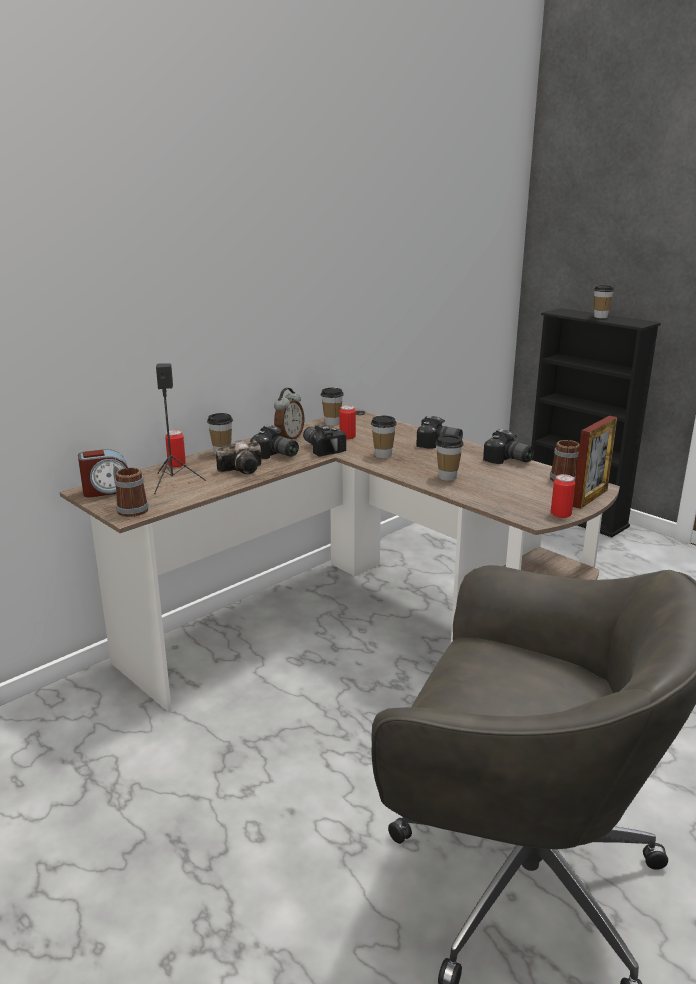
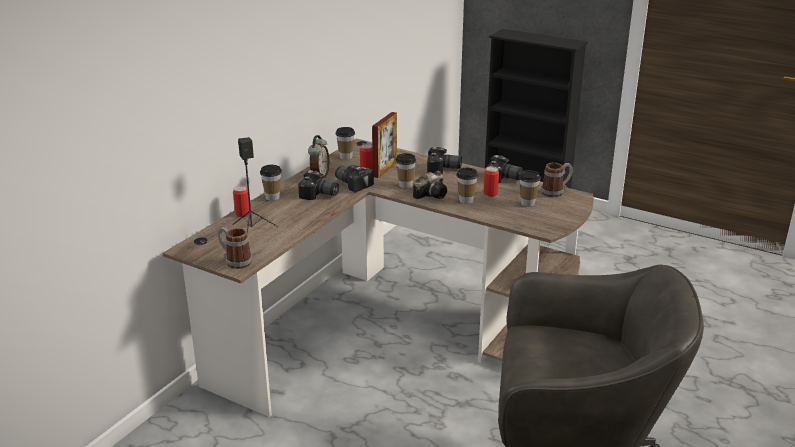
camera: 15 degrees left, 5 degrees up
alarm clock [78,449,128,497] -> none
camera [216,440,261,474] -> camera moved to [413,171,447,199]
can [551,474,575,518] -> can moved to [483,166,499,197]
picture frame [573,416,617,509] -> picture frame moved to [372,112,397,178]
cup [594,285,614,318] -> cup moved to [519,170,541,207]

